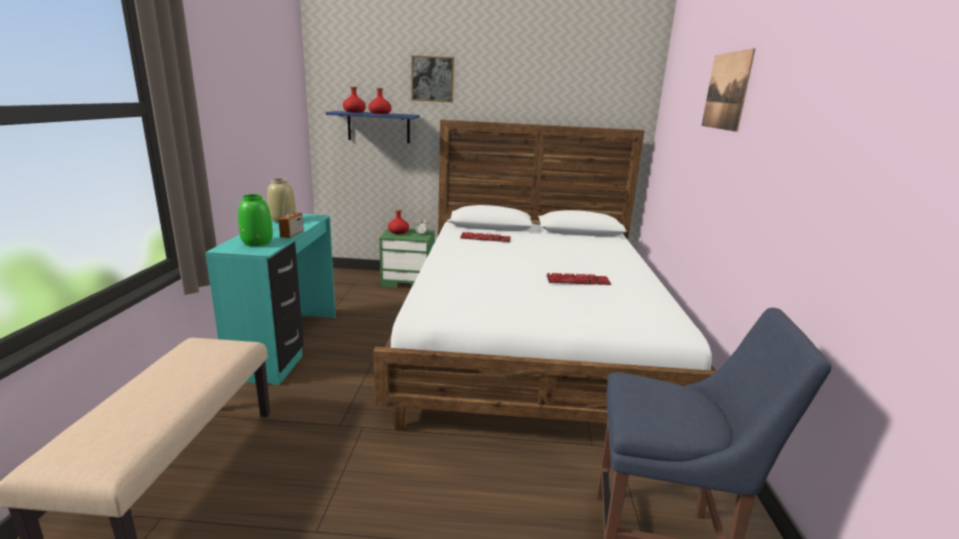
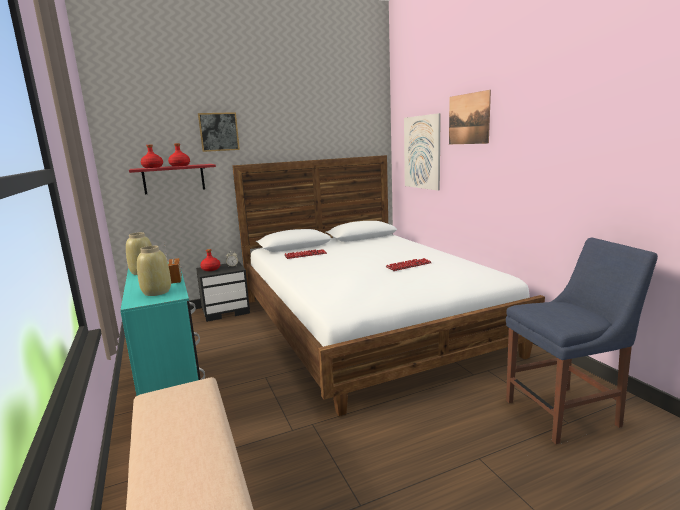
camera: 25 degrees left, 5 degrees down
green vase [238,194,273,246] -> beige vase [137,246,171,296]
blue shelf [326,111,420,143] -> red shelf [129,164,216,194]
green nightstand [379,229,435,288] -> black nightstand [196,262,250,322]
none -> picture [404,113,441,191]

